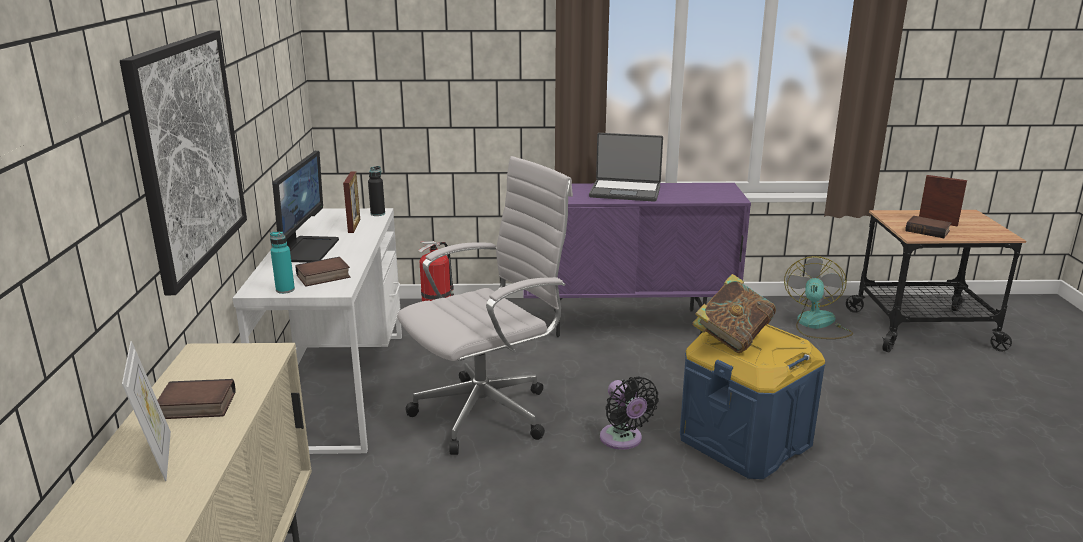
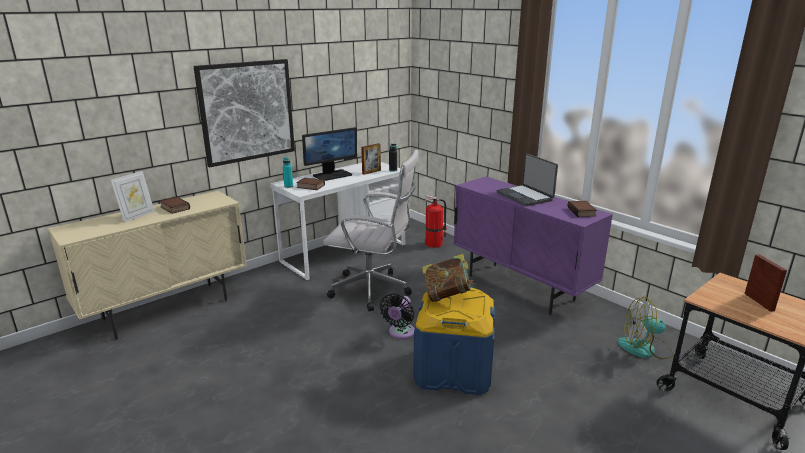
camera: 50 degrees right, 0 degrees up
fan [784,256,853,339] -> fan turned 150 degrees counterclockwise [618,297,674,359]
book [905,216,951,238] -> book moved to [567,201,597,217]

